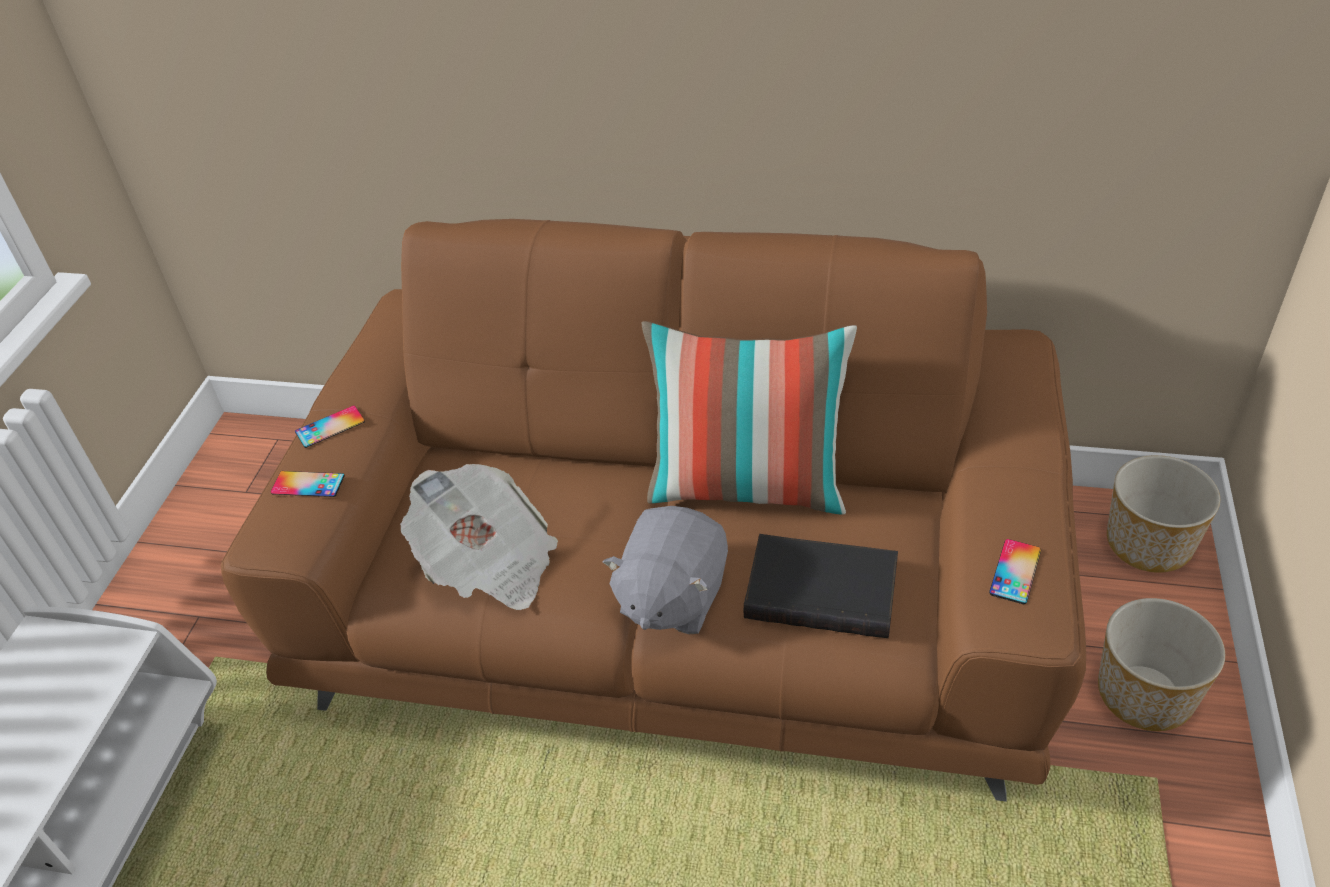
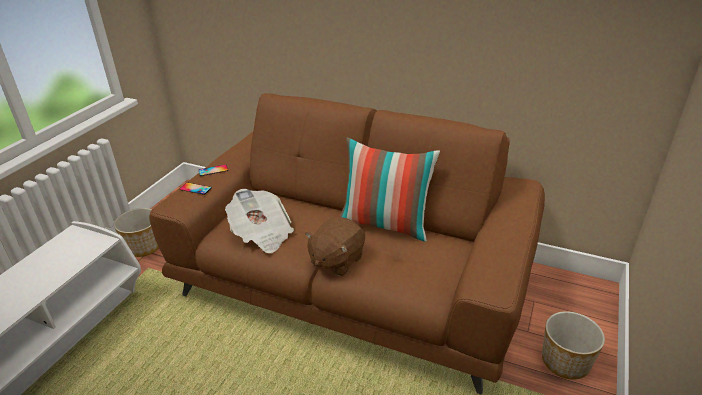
camera: 10 degrees right, 10 degrees down
grey plush toy [603,506,728,634] -> brown plush toy [305,217,365,276]
black book [744,534,898,638] -> none
phone [989,539,1041,604] -> none
planter [1107,455,1220,573] -> planter moved to [114,208,159,257]

